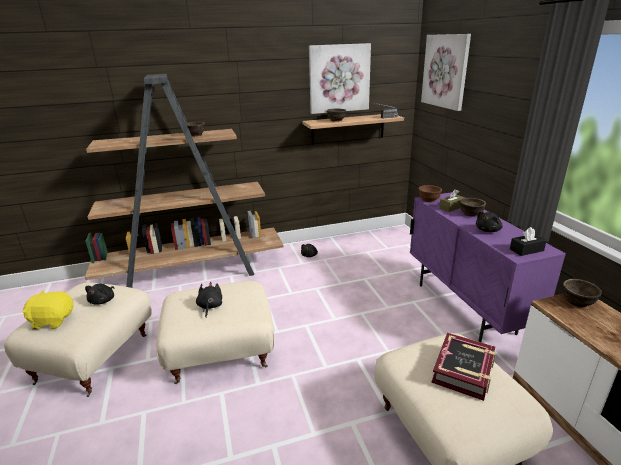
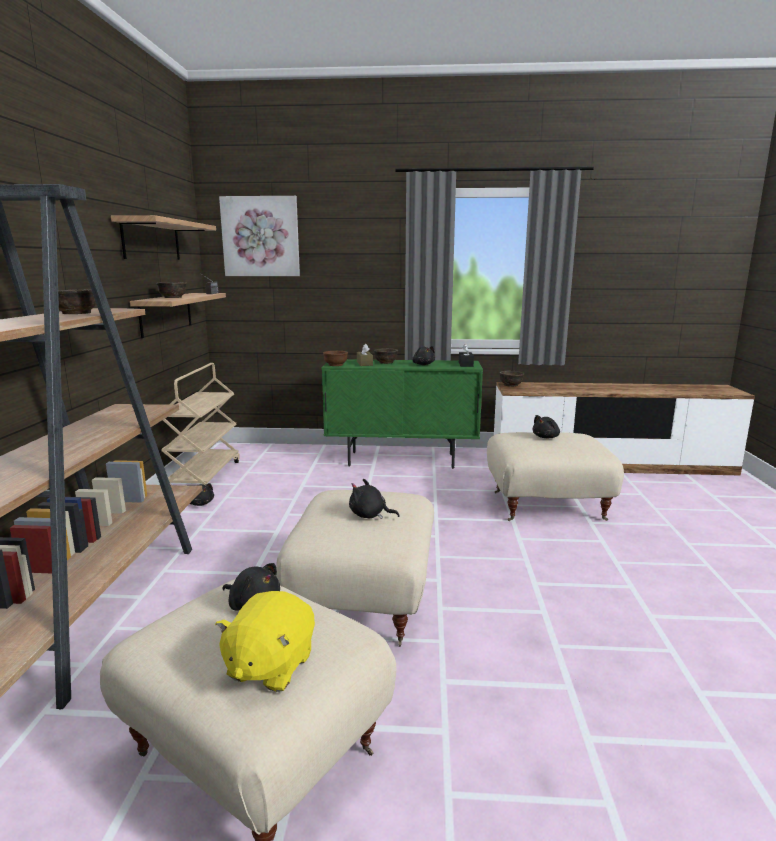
camera: 70 degrees left, 10 degrees down
picture [309,43,371,114] -> shelf [111,215,216,260]
purple cabinet [410,192,566,342] -> green cabinet [321,359,483,469]
book [431,333,496,401] -> black plush toy [532,415,560,438]
none -> beige cart [161,363,240,485]

